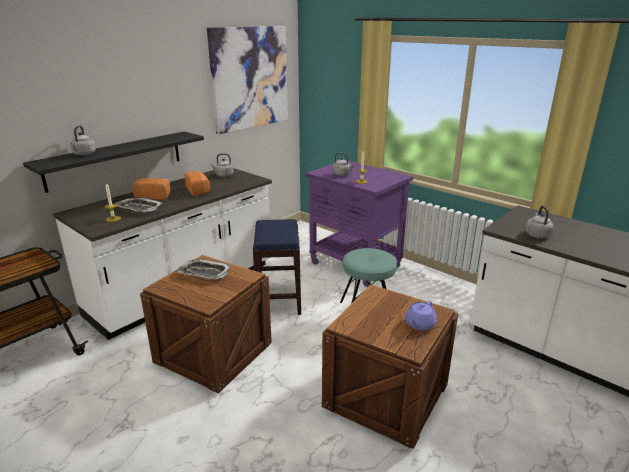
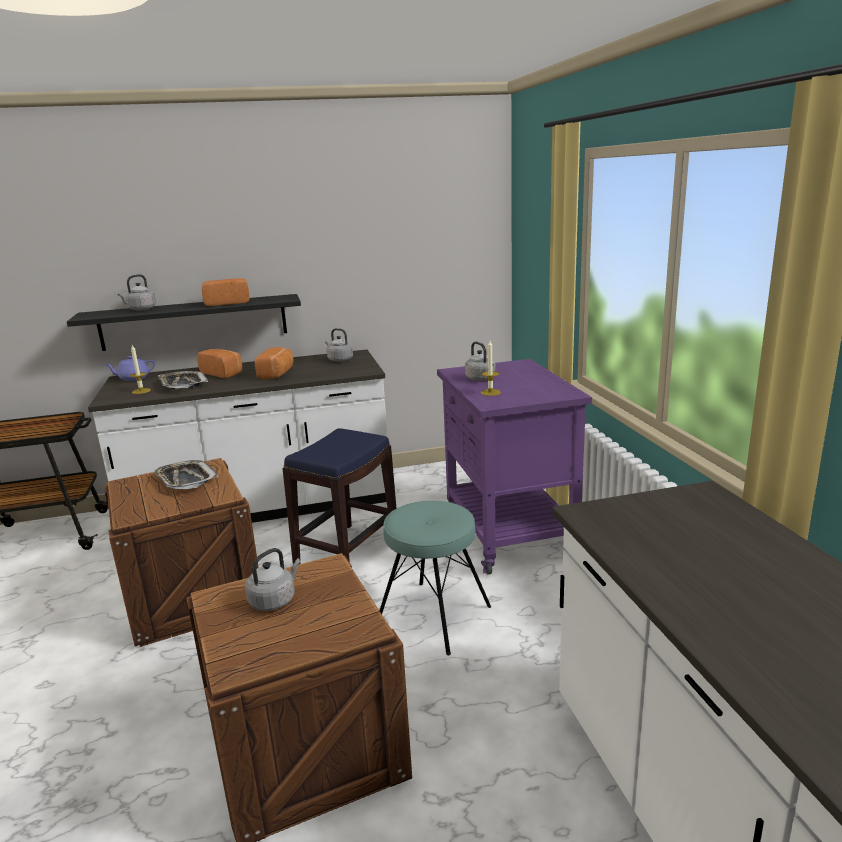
camera: 35 degrees right, 5 degrees down
picture [207,26,288,134] -> none
purple teapot [405,301,437,331] -> purple teapot moved to [104,356,155,381]
grey kettle [525,206,554,238] -> grey kettle moved to [245,548,300,611]
none -> bread [202,278,249,306]

